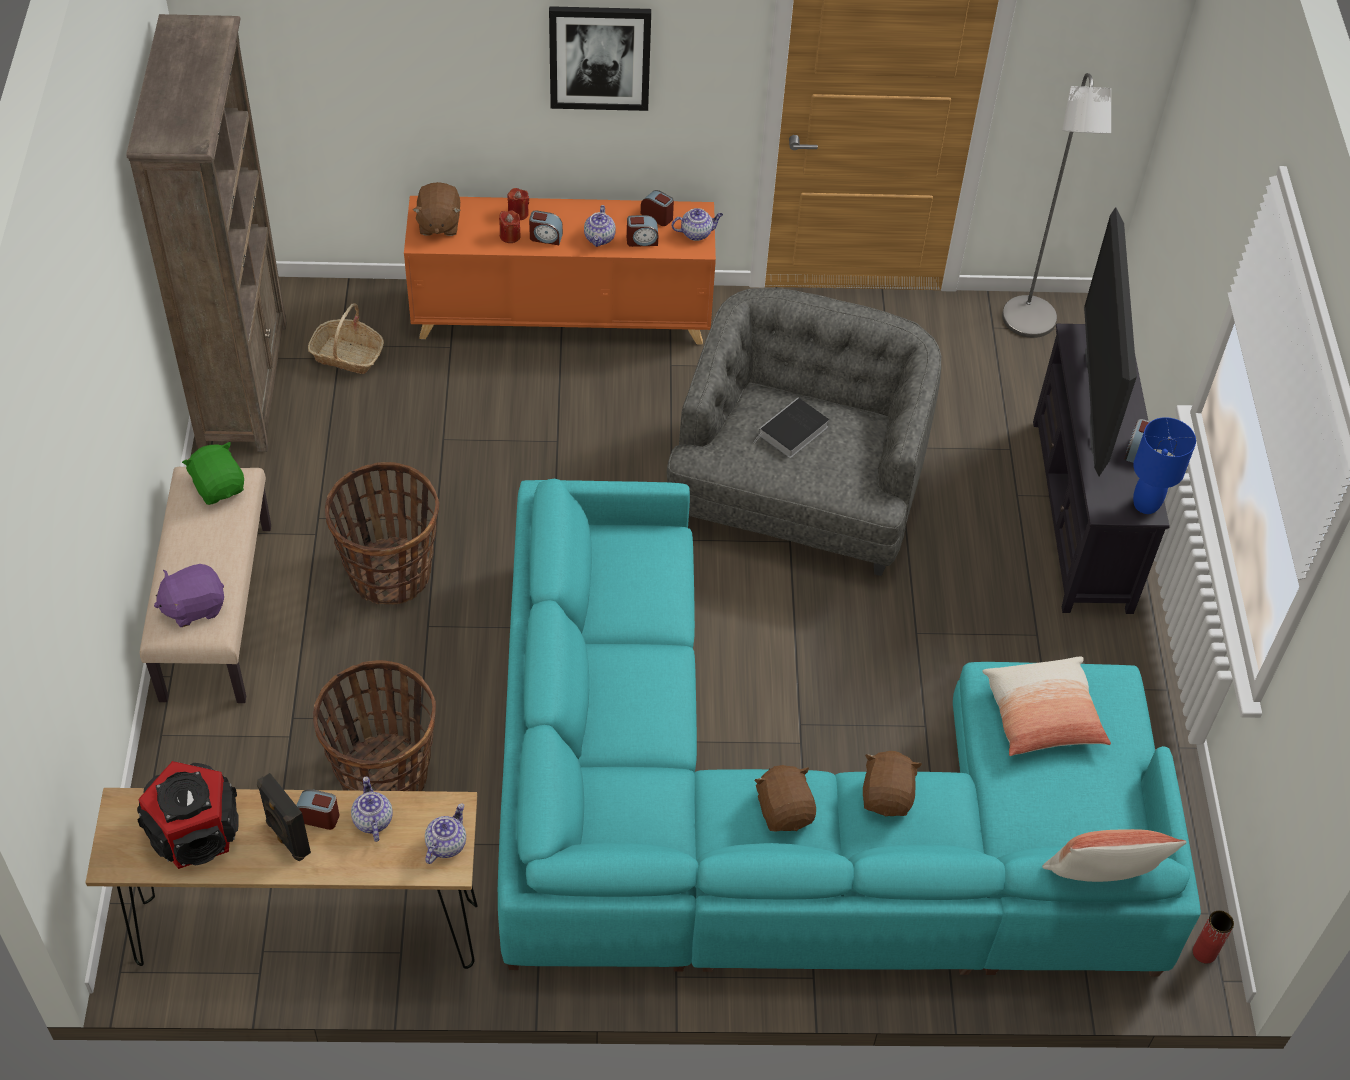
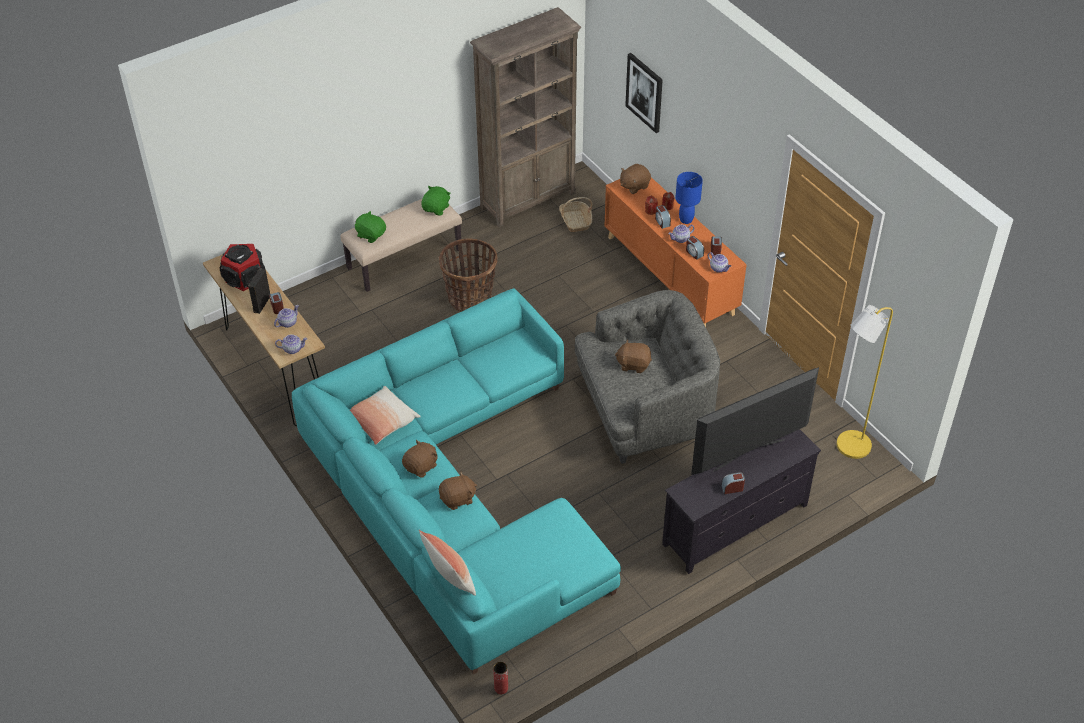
camera: 60 degrees right, 5 degrees down
purple plush toy [154,564,224,627] -> green plush toy [354,211,386,243]
basket [313,660,436,791] -> none
picture [549,6,651,111] -> picture moved to [625,53,663,133]
book [753,397,829,458] -> brown plush toy [615,340,652,373]
pillow [982,656,1111,756] -> pillow moved to [350,386,421,445]
grey floor lamp [1002,73,1111,338] -> yellow floor lamp [836,305,893,459]
blue table lamp [1133,417,1196,514] -> blue table lamp moved to [675,172,703,224]

